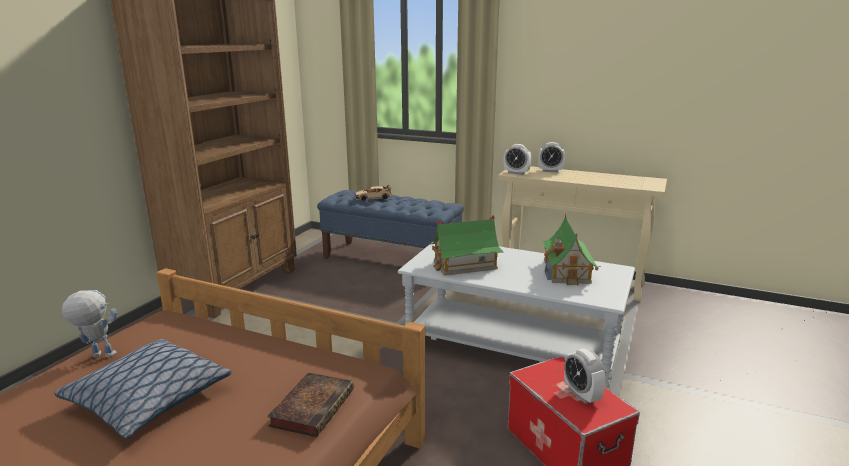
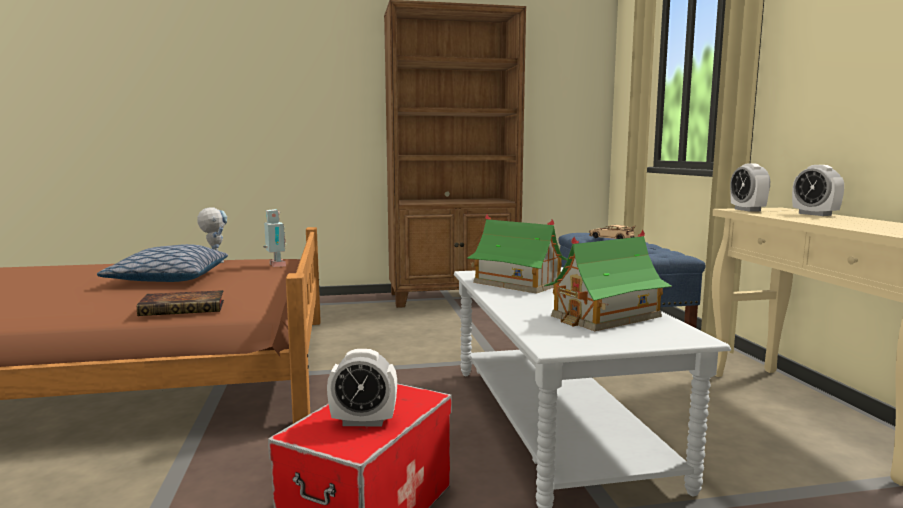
camera: 55 degrees right, 10 degrees down
alarm clock [564,348,606,404] -> alarm clock turned 120 degrees counterclockwise [327,349,397,426]
none -> toy robot [263,209,286,267]

